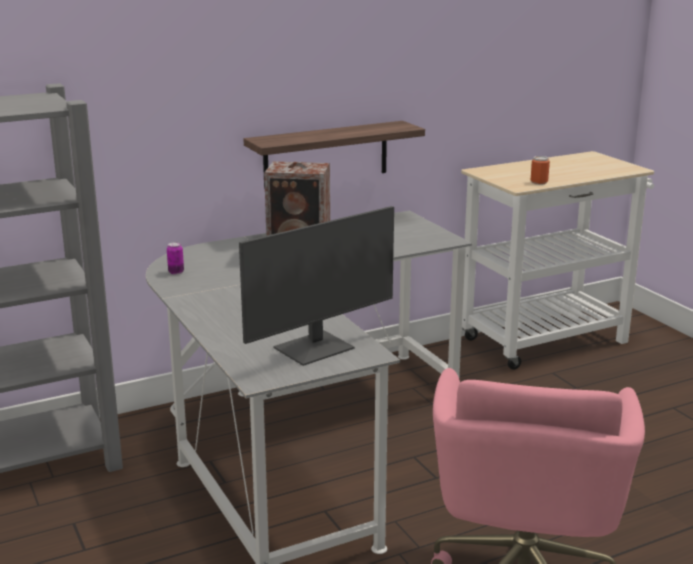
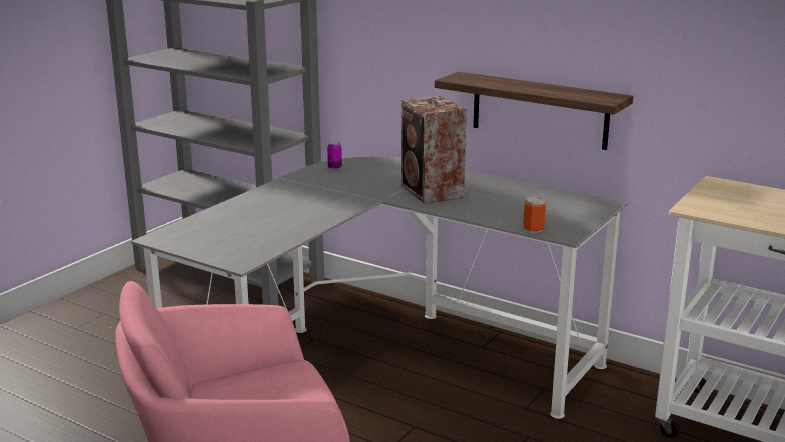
camera: 60 degrees right, 0 degrees up
monitor [239,206,394,366] -> none
can [530,156,550,185] -> can moved to [524,197,546,232]

